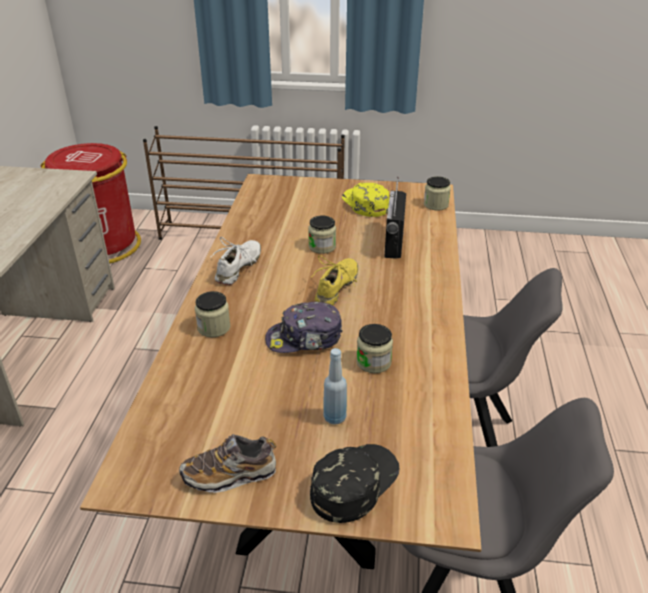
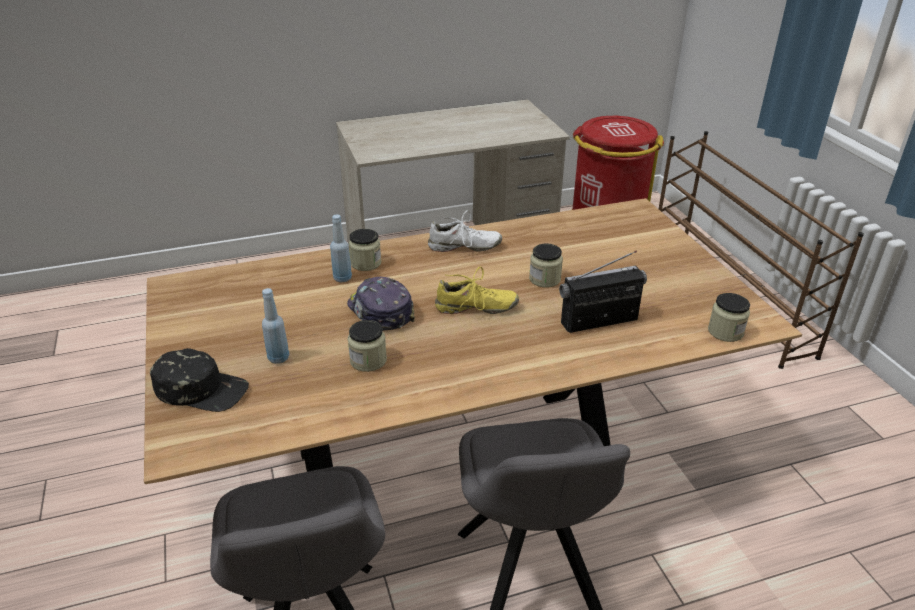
camera: 65 degrees right, 0 degrees up
shoe [179,434,276,493] -> none
yellow cap [342,183,389,217] -> none
none -> blue bottle [330,214,352,282]

